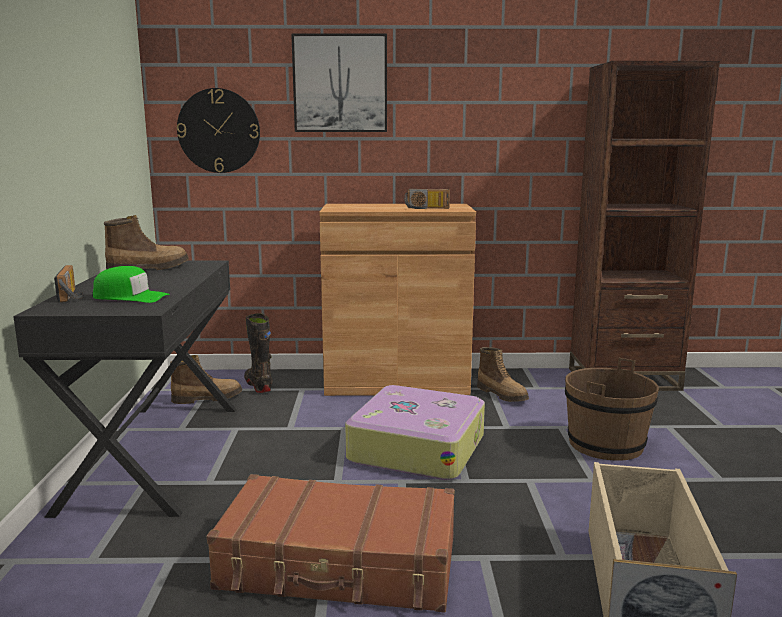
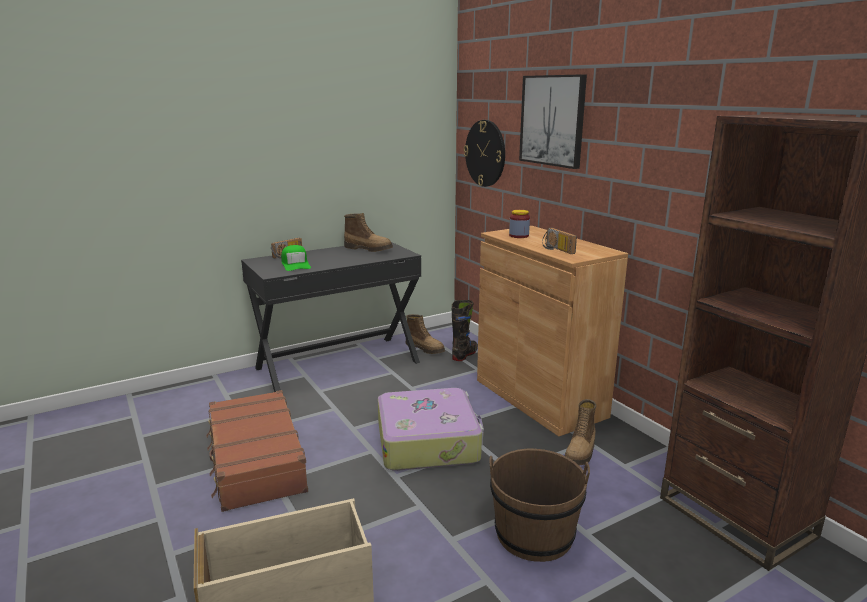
camera: 60 degrees right, 5 degrees up
none -> jar [509,210,530,238]

